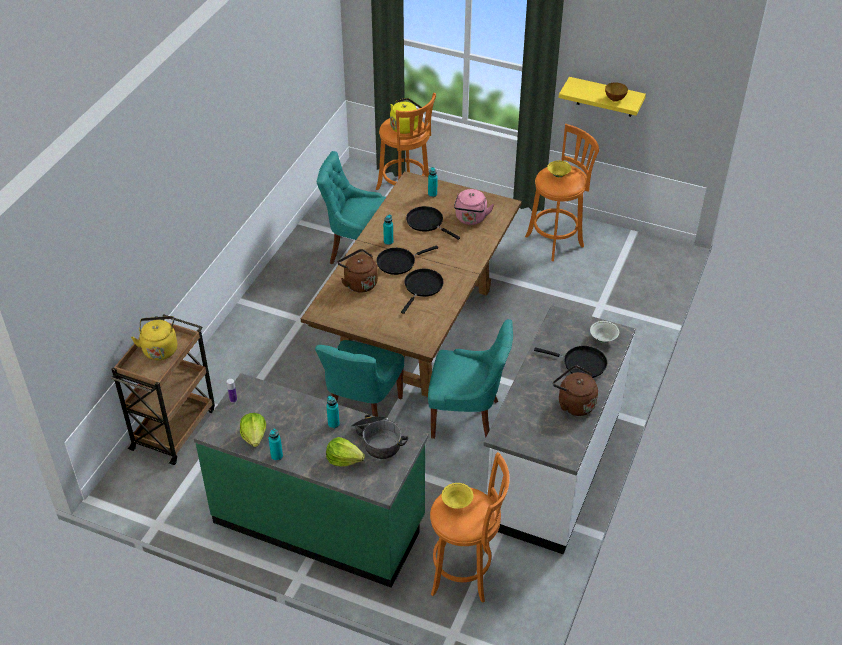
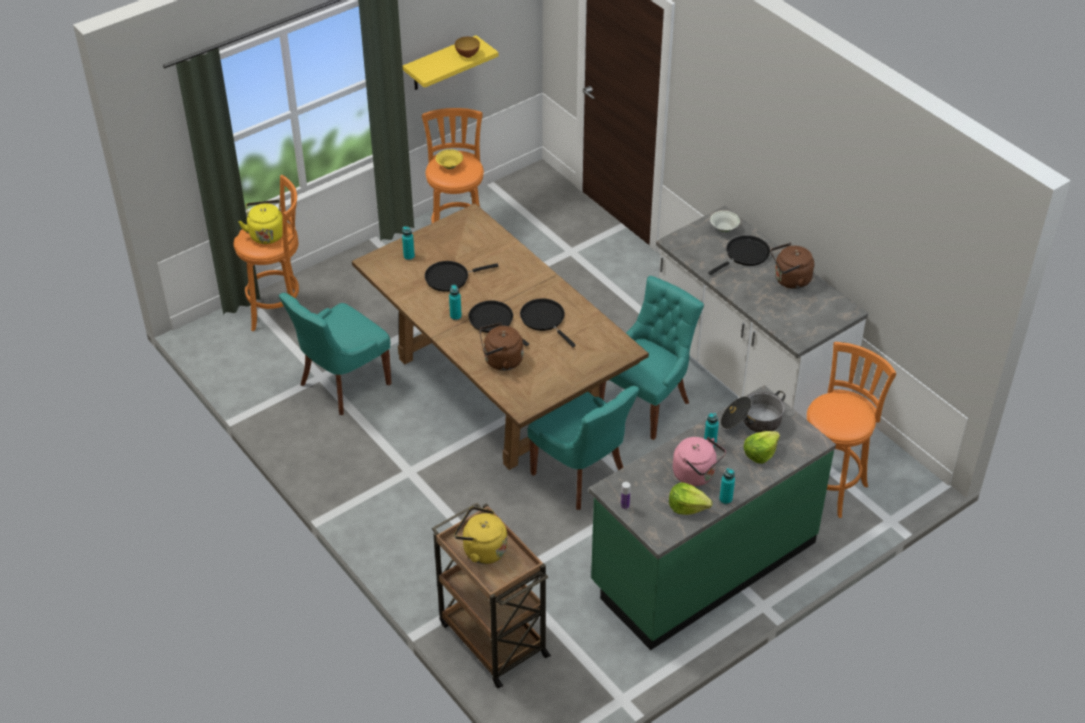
camera: 60 degrees left, 0 degrees up
black frying pan [376,246,438,275] -> black frying pan turned 135 degrees clockwise [468,300,529,346]
yellow bowl [441,483,473,509] -> none
pink kettle [454,189,494,225] -> pink kettle moved to [673,437,726,486]

